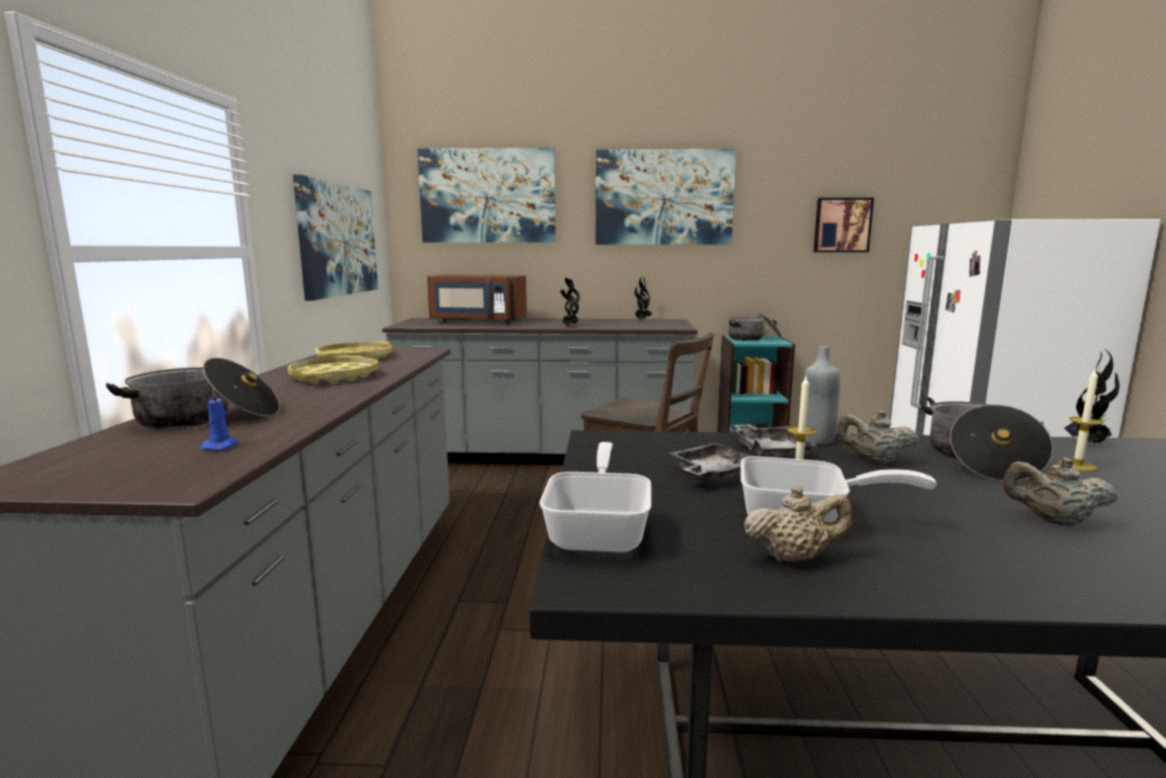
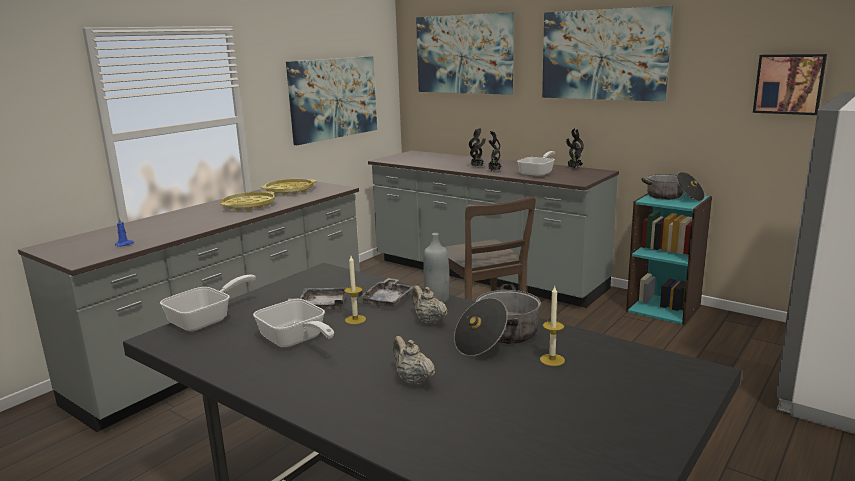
camera: 35 degrees right, 5 degrees up
cooking pot [106,358,280,429] -> none
brown microwave [427,275,527,324] -> none
beige teapot [744,485,853,562] -> none
potted plant [1064,348,1119,445] -> potted plant moved to [469,128,486,167]
none -> frying pan [517,151,555,177]

